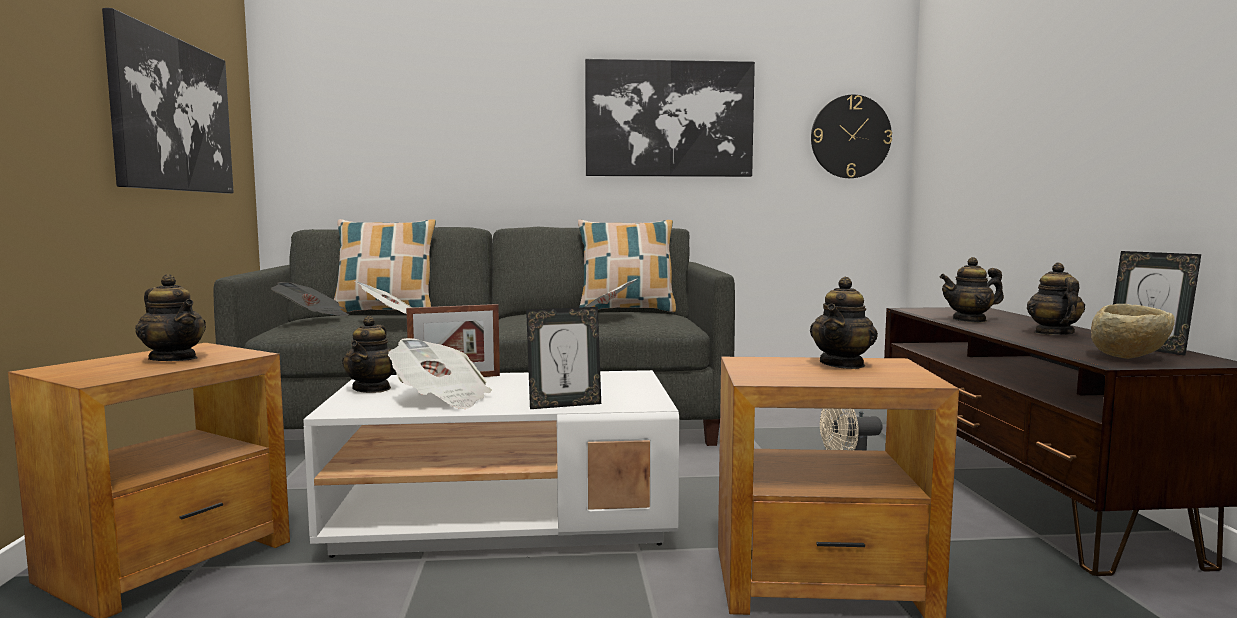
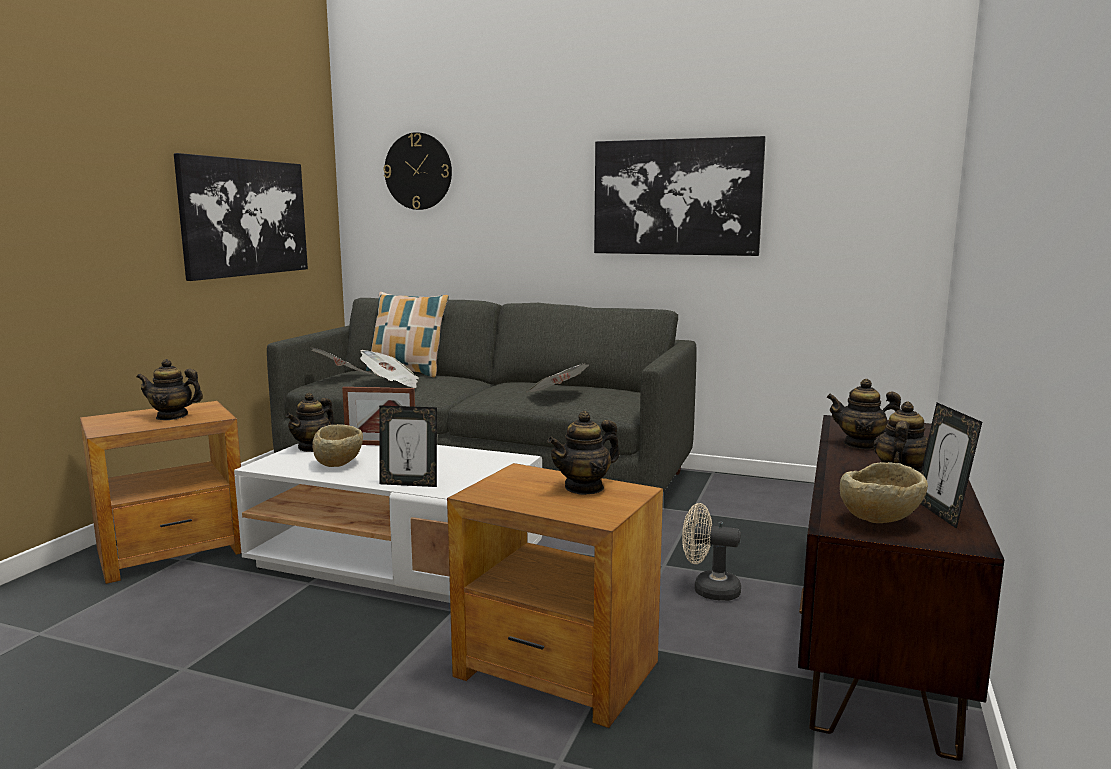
camera: 25 degrees right, 5 degrees up
teapot [135,274,206,361] -> teapot turned 120 degrees clockwise [137,359,203,420]
newspaper [388,338,492,409] -> beige bowl [313,424,363,467]
pillow [578,220,676,312] -> none
wall clock [811,95,892,178] -> wall clock moved to [383,132,452,210]

